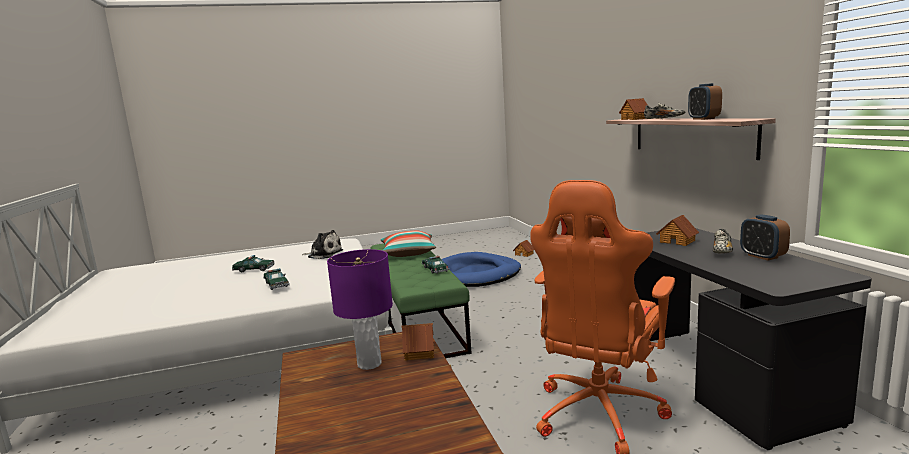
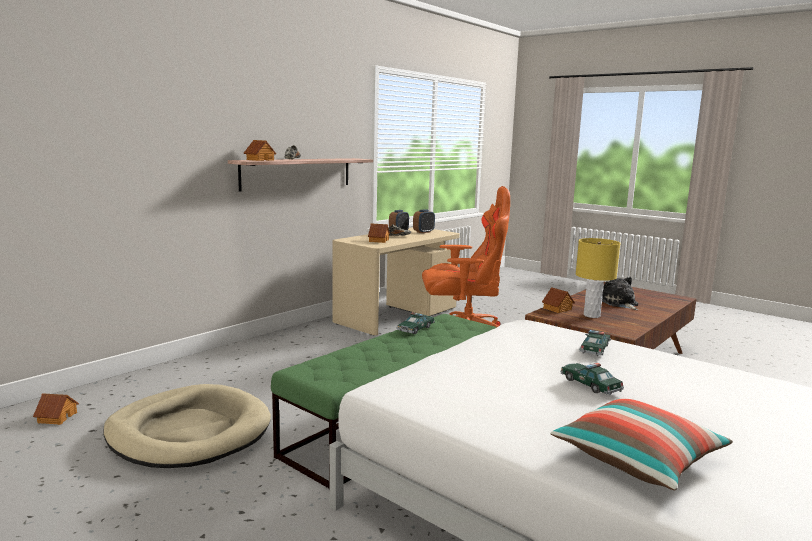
camera: 125 degrees left, 0 degrees up
plush toy [302,230,343,259] -> plush toy moved to [602,277,638,310]
purple table lamp [327,249,393,370] -> yellow table lamp [576,238,620,318]
pillow [380,231,436,257] -> pillow moved to [550,399,733,490]
blue dog bed [442,252,521,287] -> beige dog bed [103,384,271,468]
black desk [634,228,872,450] -> beige desk [333,228,460,335]
alarm clock [688,83,722,120] -> alarm clock moved to [413,209,435,233]

